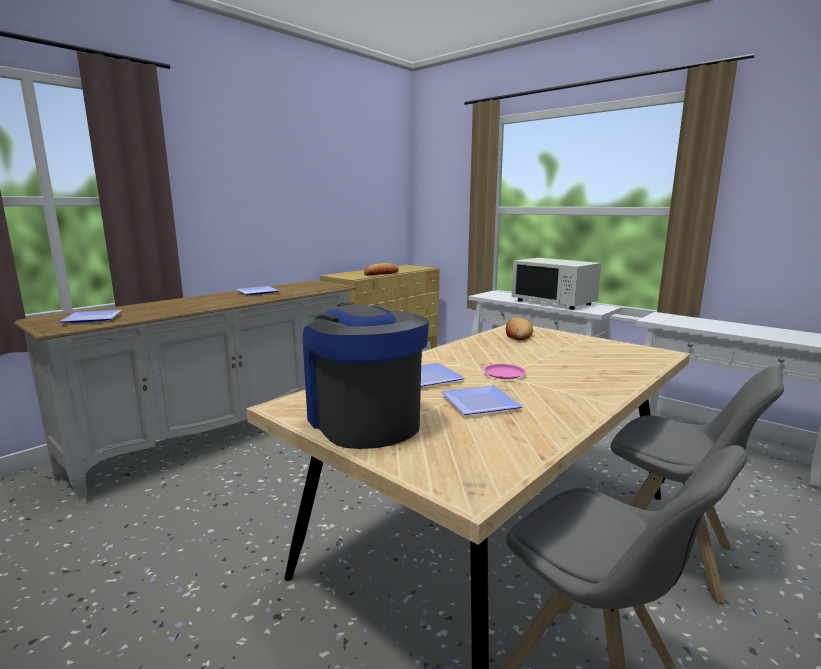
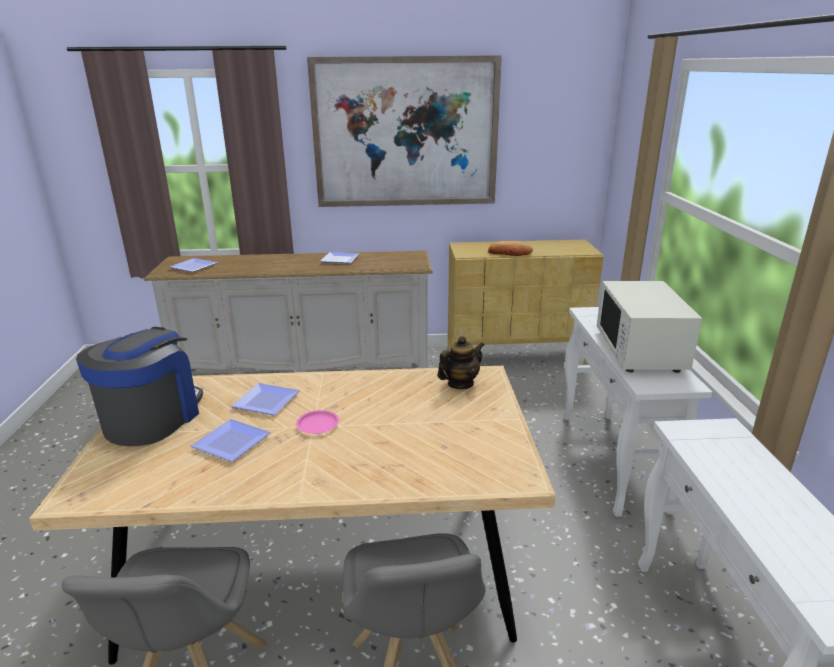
camera: 45 degrees right, 10 degrees up
bread [506,317,533,340] -> teapot [437,336,484,389]
none -> picture [307,55,502,207]

